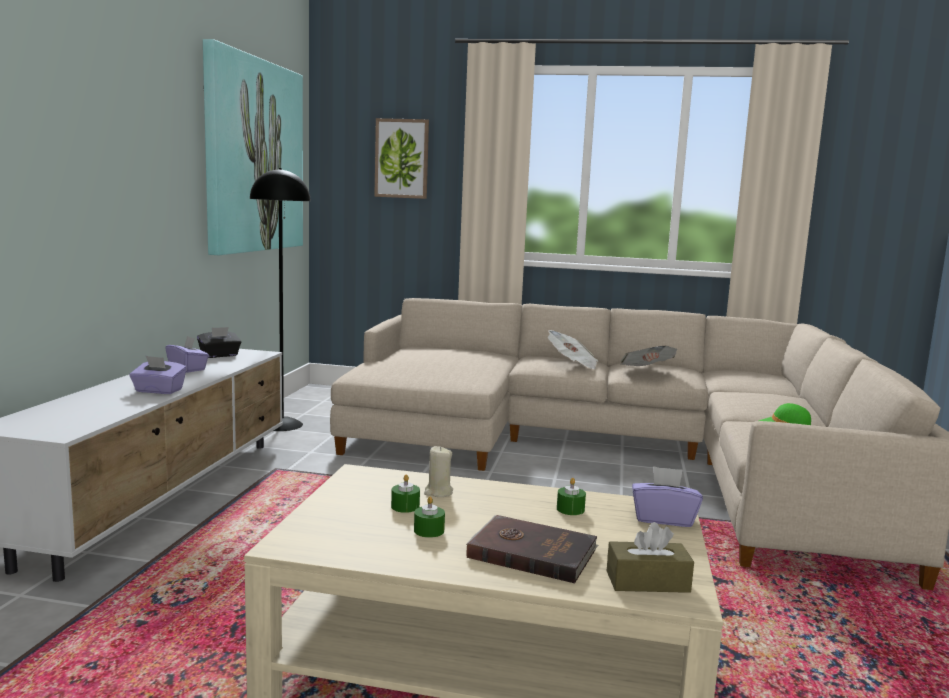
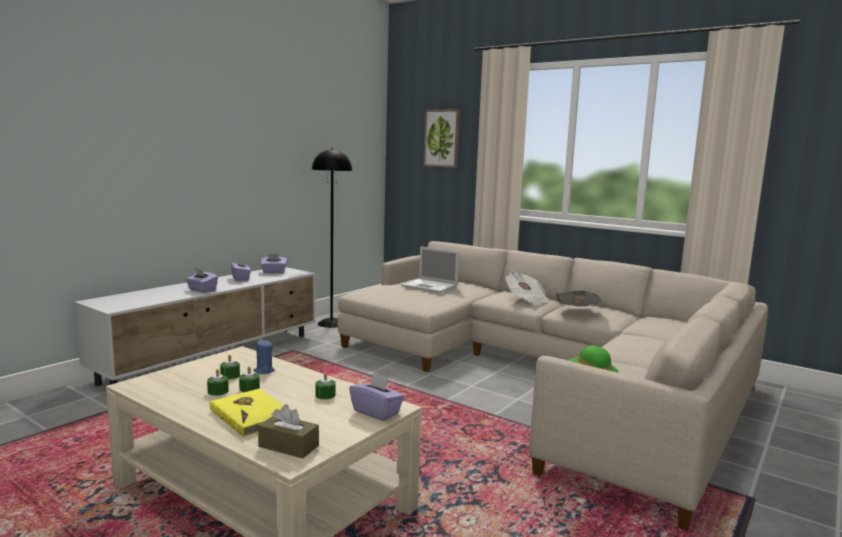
camera: 25 degrees right, 0 degrees up
black tissue box [197,327,241,358] -> purple tissue box [261,254,287,273]
picture [203,39,303,255] -> none
beige candle [424,446,453,497] -> blue candle [253,340,275,374]
brown book [466,515,598,583] -> yellow book [210,389,284,437]
none -> green candle [239,366,260,392]
none -> laptop [401,246,459,293]

